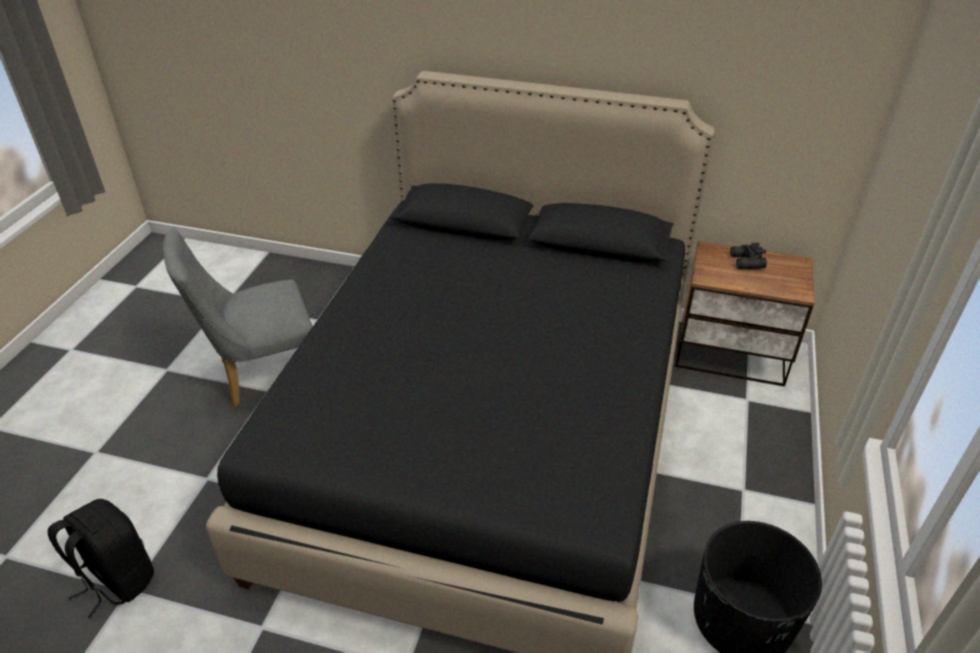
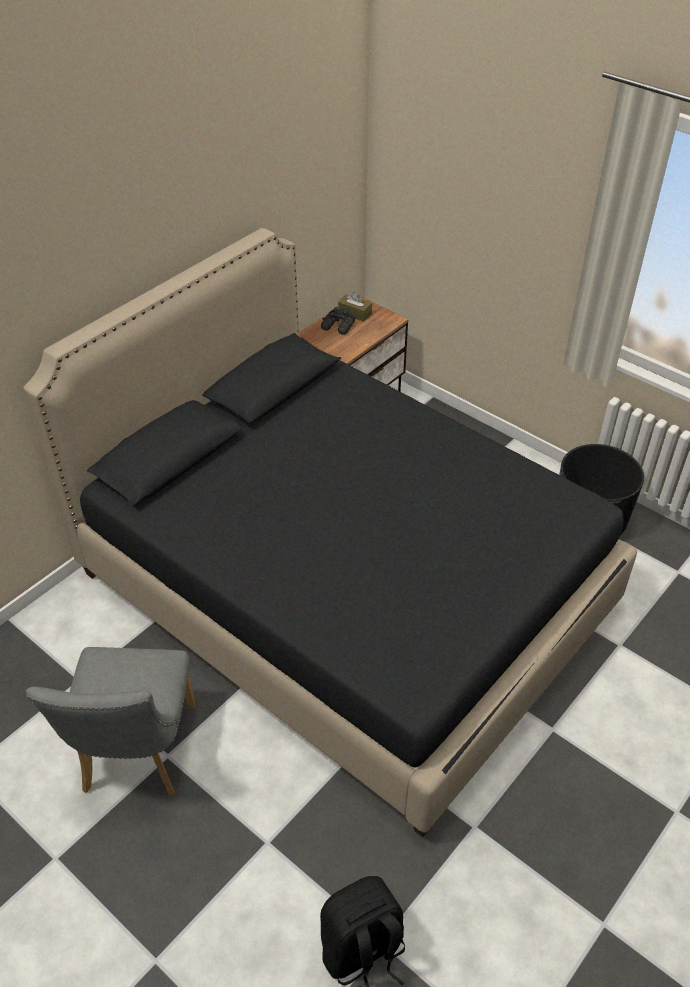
camera: 65 degrees left, 5 degrees up
none -> brown tissue box [338,292,372,322]

